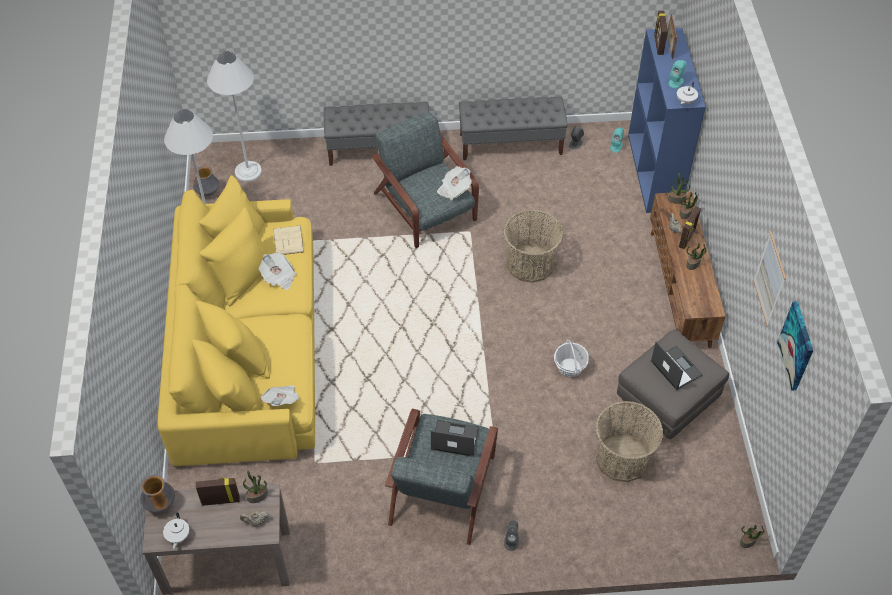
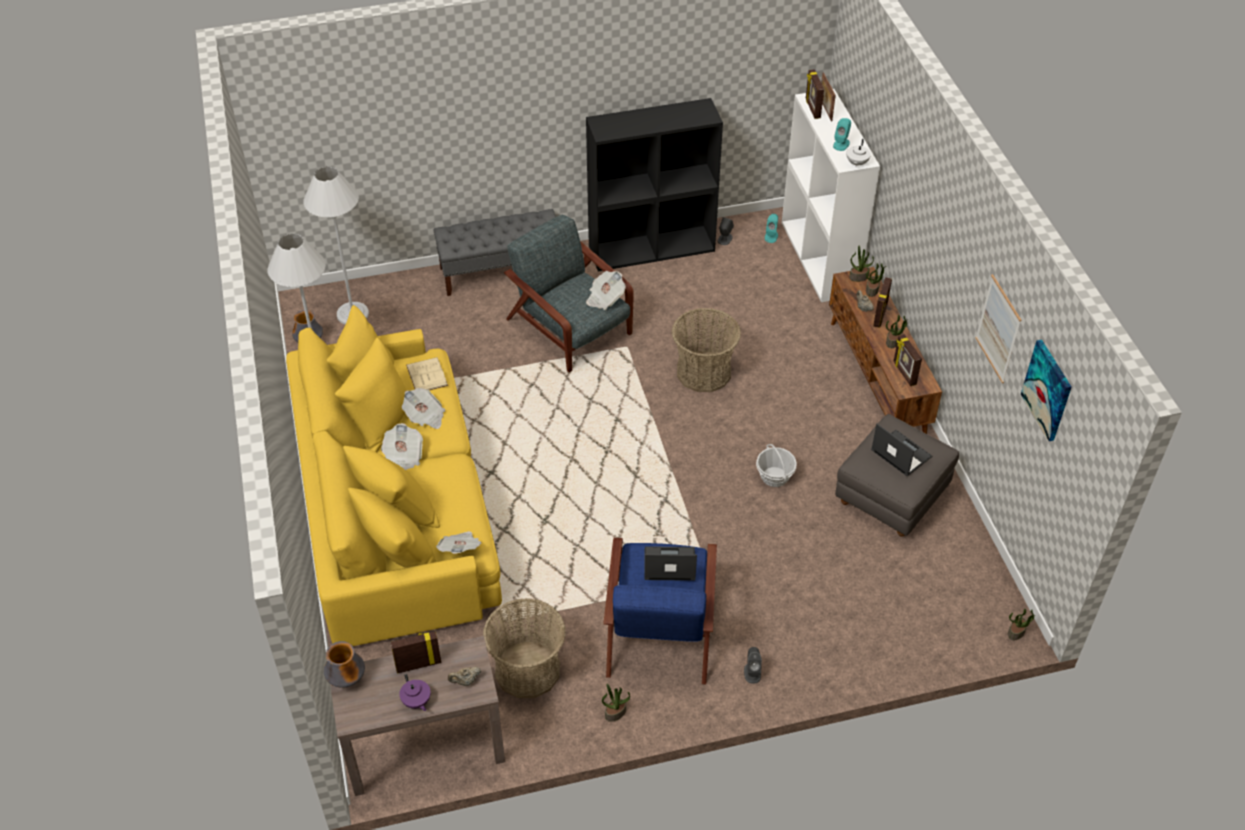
camera: 10 degrees left, 5 degrees down
white teapot [163,512,189,549] -> none
potted plant [243,470,268,503] -> potted plant moved to [602,684,630,722]
grey armchair [385,409,498,545] -> blue armchair [603,538,717,684]
grey bench [459,97,568,160] -> black bookcase [586,98,723,272]
basket [595,401,664,482] -> basket moved to [483,599,566,698]
blue bookcase [628,28,706,213] -> white bookcase [782,89,880,302]
none -> newspaper [381,423,423,470]
none -> purple teapot [399,674,431,711]
none -> picture frame [893,334,922,386]

